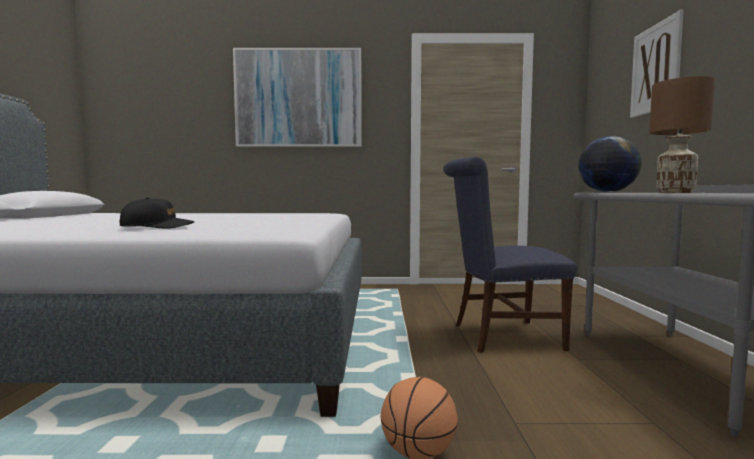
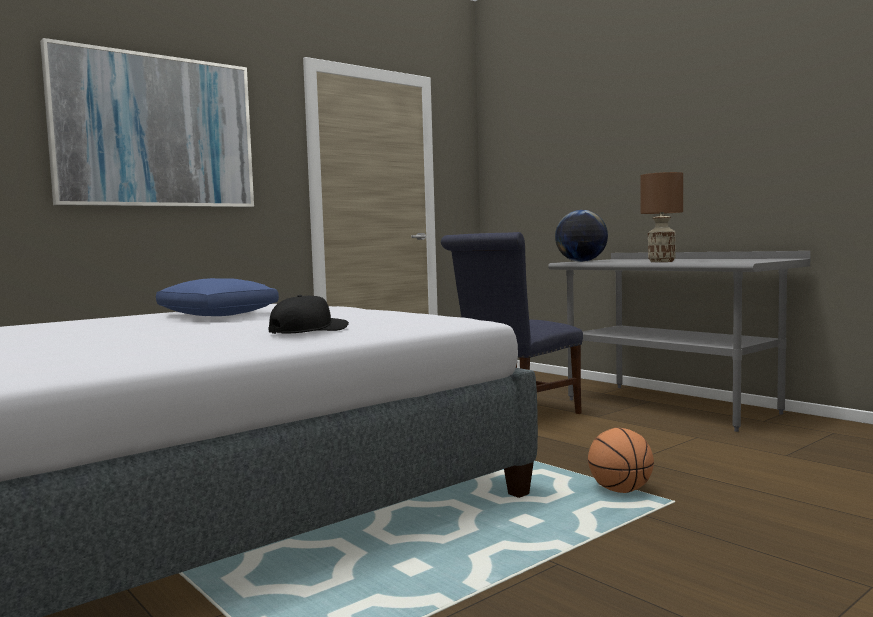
camera: 40 degrees left, 0 degrees up
picture [630,10,684,118] -> none
none -> blue pillow [156,278,279,316]

